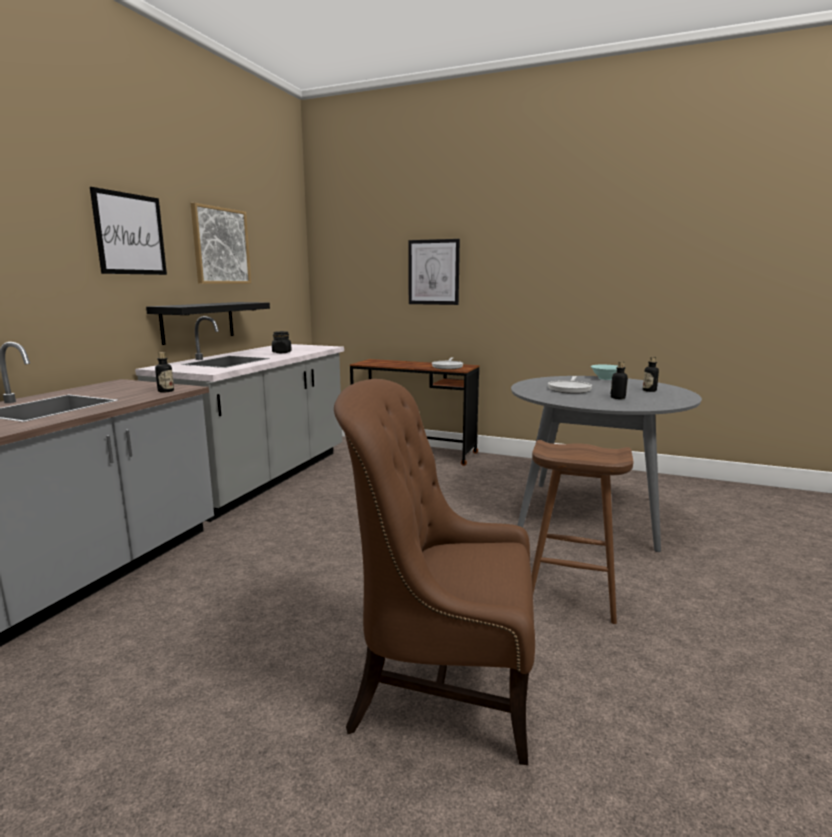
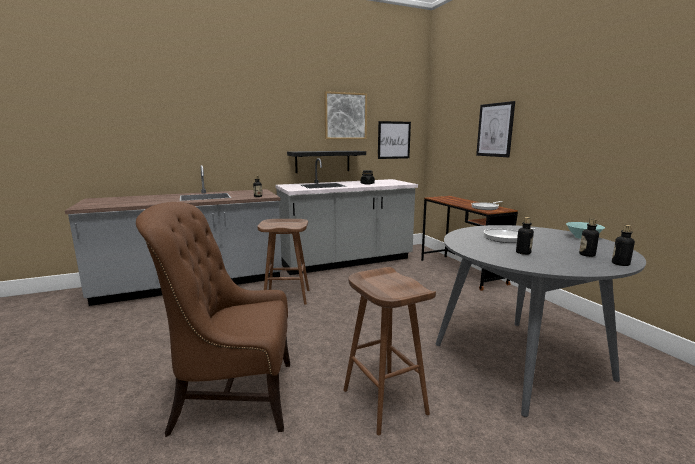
camera: 45 degrees right, 0 degrees up
picture [90,187,167,275] -> picture moved to [378,121,411,159]
brown chair [334,379,535,765] -> brown chair turned 60 degrees counterclockwise [136,202,290,437]
none -> brown stool [257,219,309,305]
none -> bottle [612,225,635,266]

